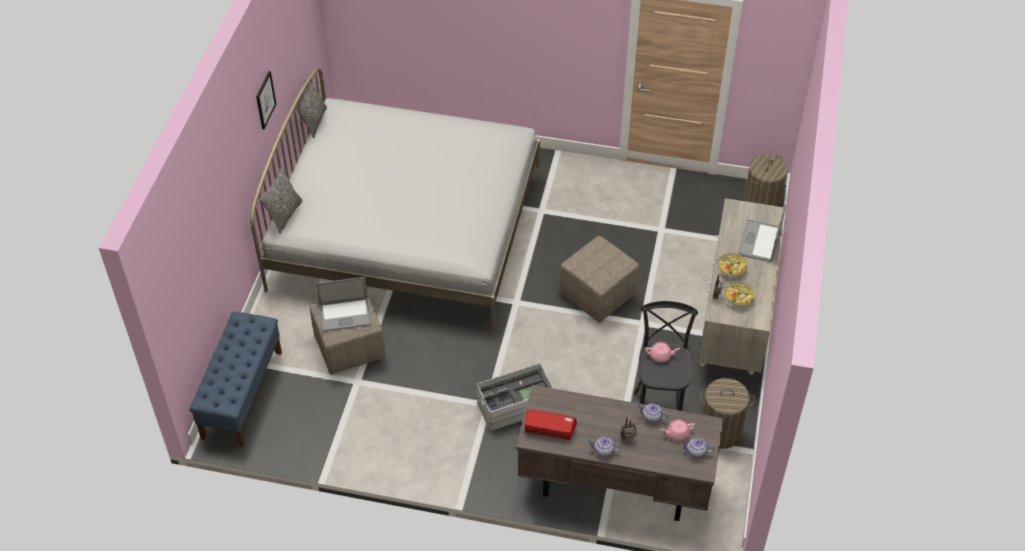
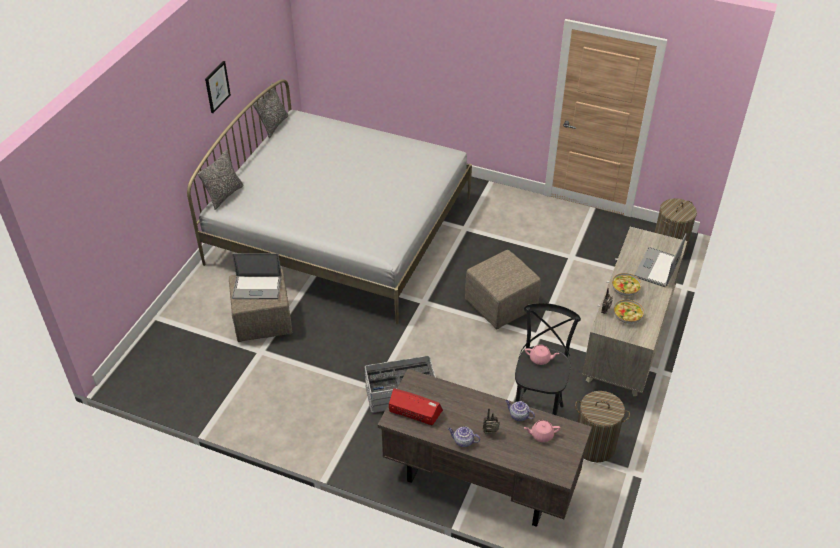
camera: 10 degrees right, 5 degrees down
blue bench [189,312,282,447] -> none
teapot [681,438,714,458] -> none

